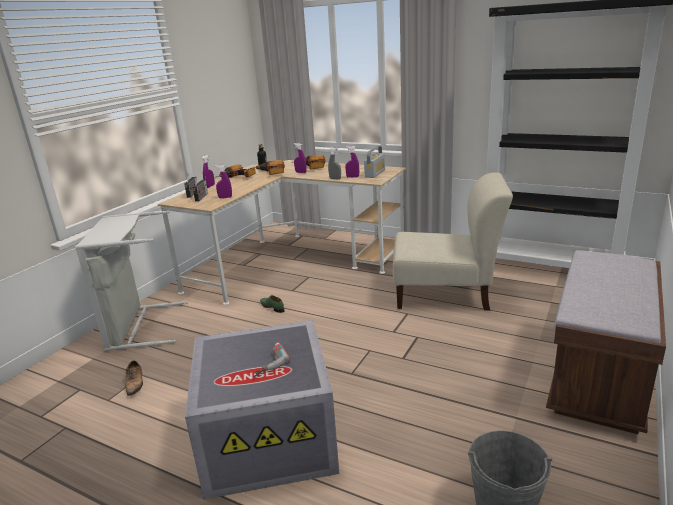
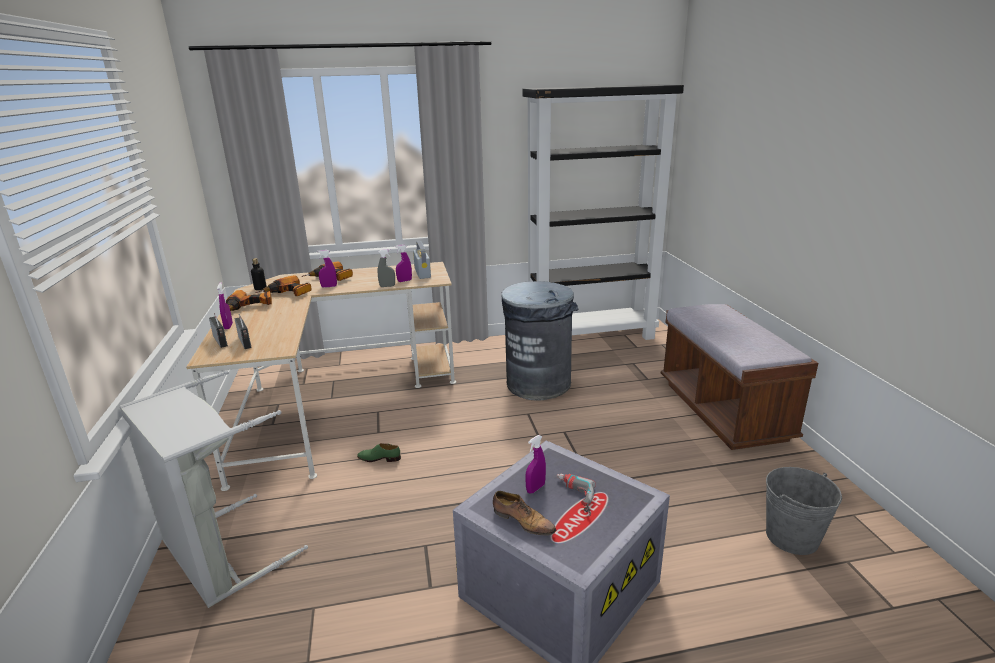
camera: 40 degrees left, 0 degrees up
shoe [126,361,143,396] -> shoe moved to [493,491,556,535]
purple spray bottle [215,165,232,198] -> purple spray bottle moved to [525,435,546,494]
beige chair [393,173,513,311] -> grey trash can [501,281,578,401]

